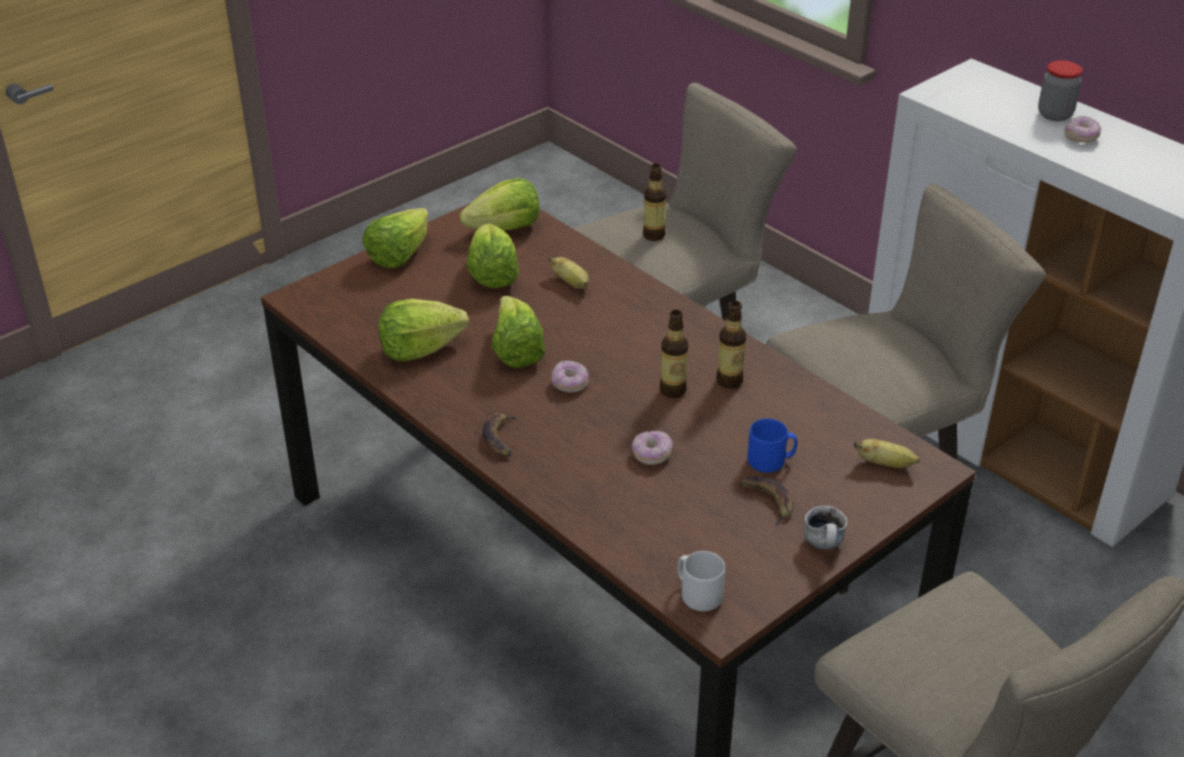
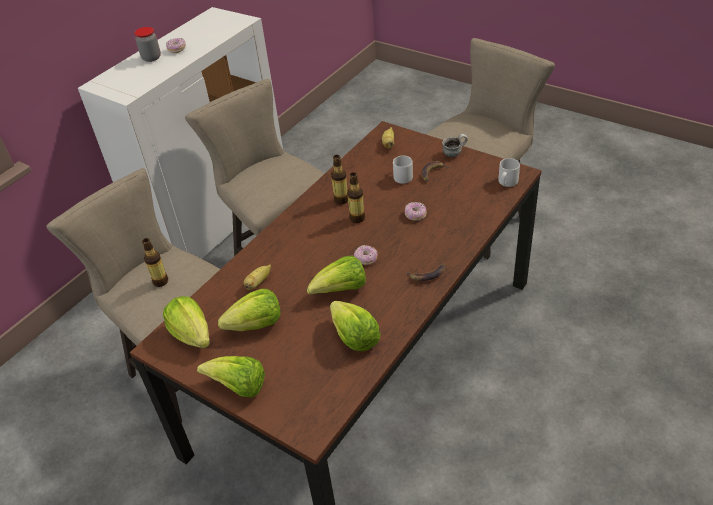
camera: 100 degrees left, 5 degrees up
blue mug [747,419,797,473] -> grey mug [393,156,413,184]

